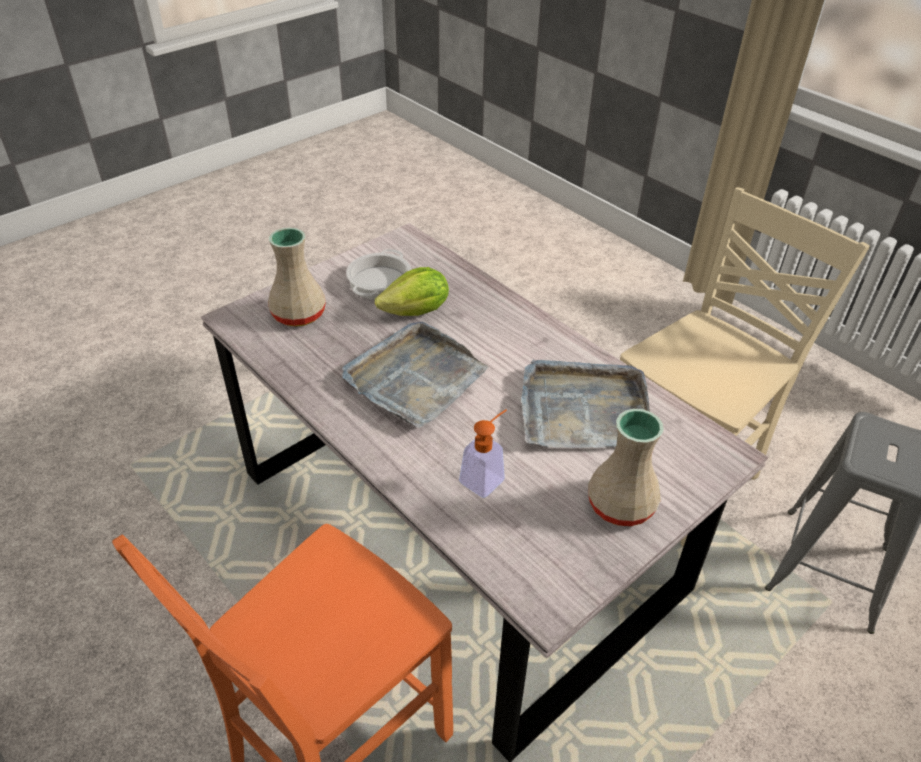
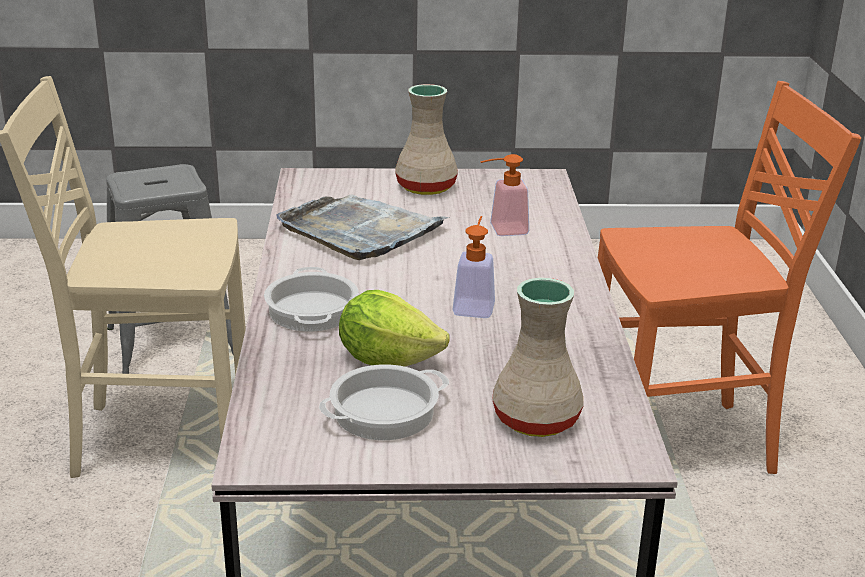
camera: 140 degrees left, 15 degrees down
grey tray [342,322,488,428] -> soap dispenser [452,216,495,318]
none -> cooking pot [264,267,359,331]

